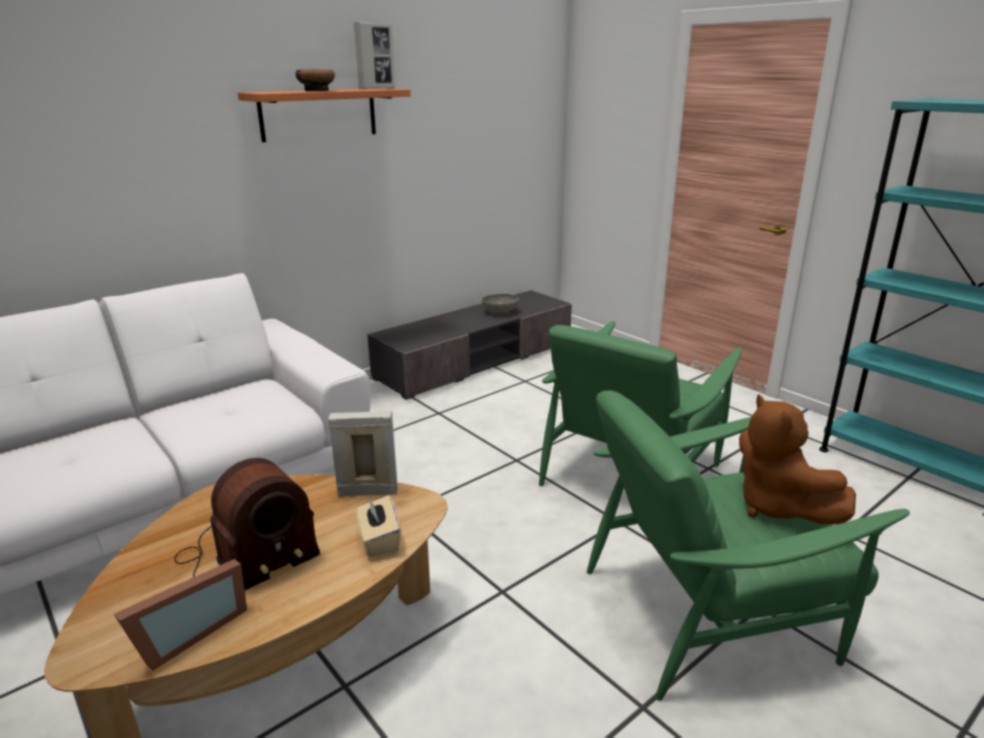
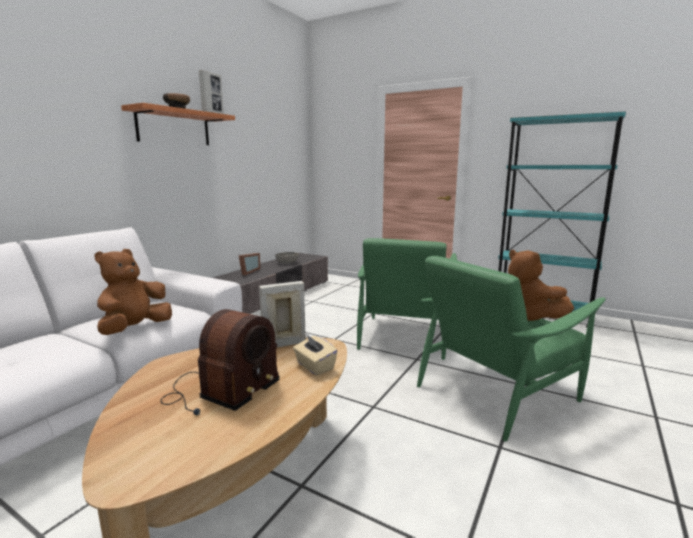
camera: 20 degrees left, 10 degrees down
picture frame [114,559,247,671] -> picture frame moved to [239,253,260,275]
none -> brown plush toy [95,249,172,335]

